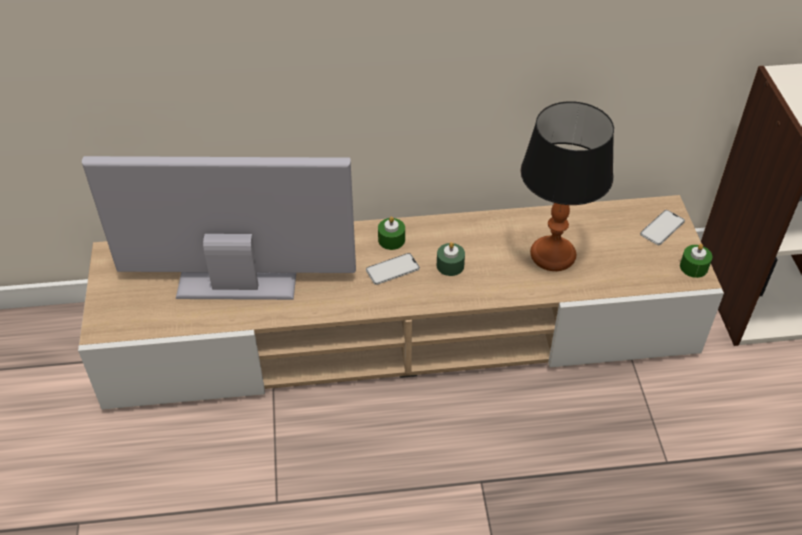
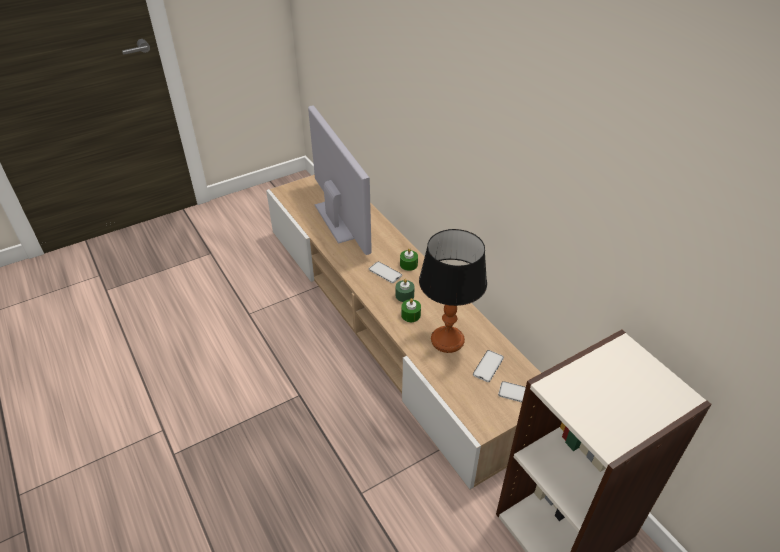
camera: 65 degrees right, 5 degrees down
green candle [680,244,712,278] -> green candle moved to [401,298,421,322]
none -> phone [473,350,504,382]

